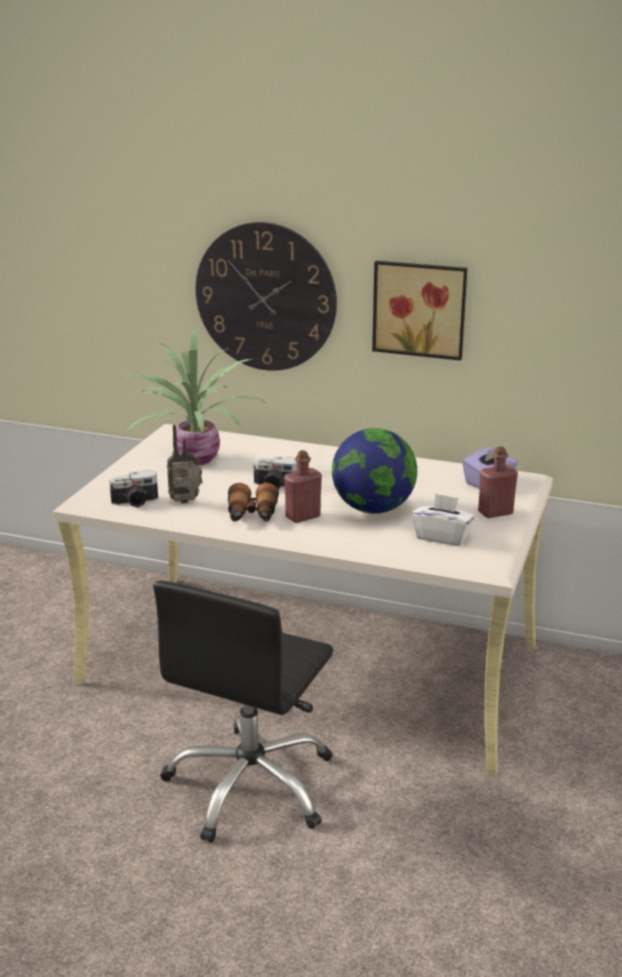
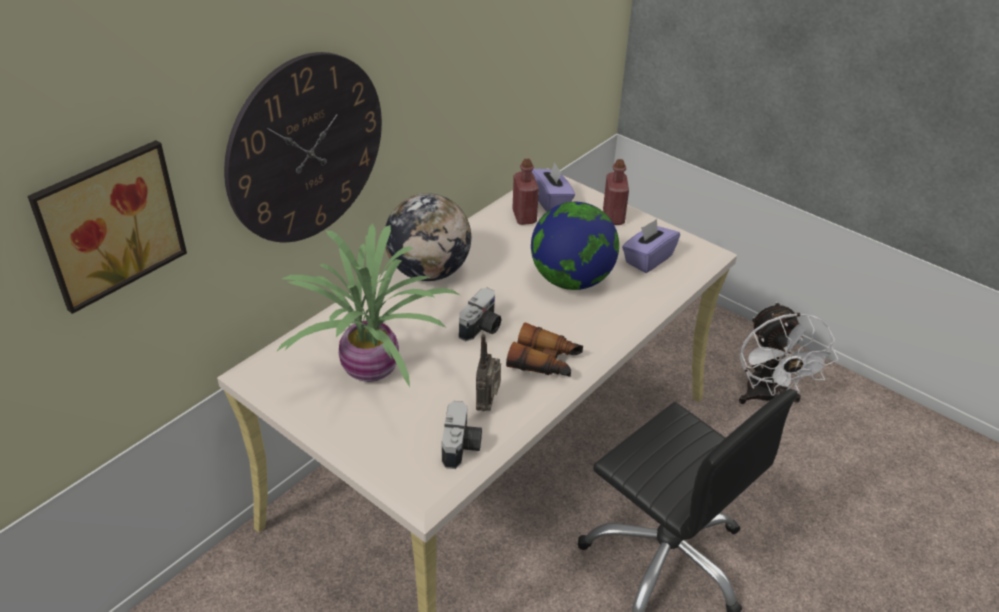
camera: 70 degrees left, 15 degrees up
red bottle [284,450,322,523] -> red bottle moved to [512,159,539,225]
picture [372,261,467,361] -> picture moved to [27,140,187,314]
white tissue box [412,493,475,546] -> purple tissue box [622,219,680,273]
none -> globe [385,193,471,281]
none -> white fan [739,302,838,404]

